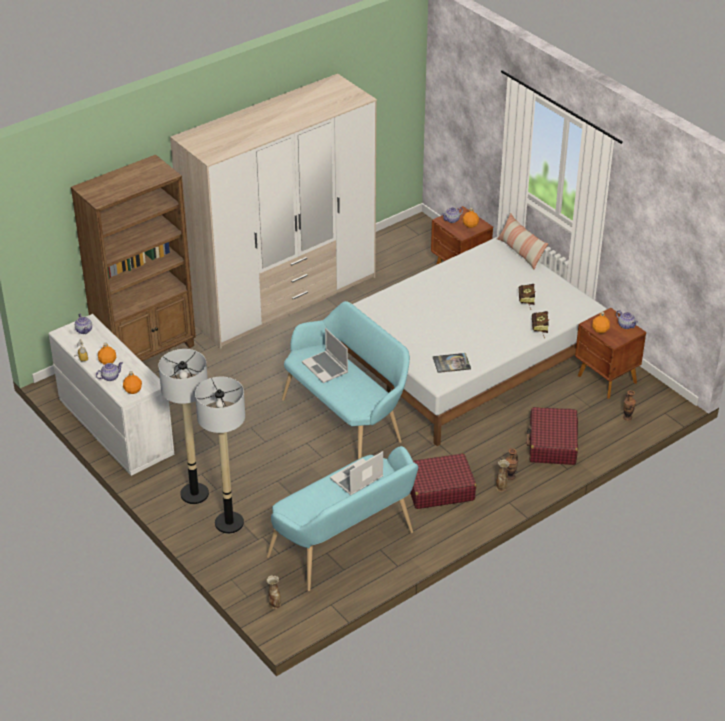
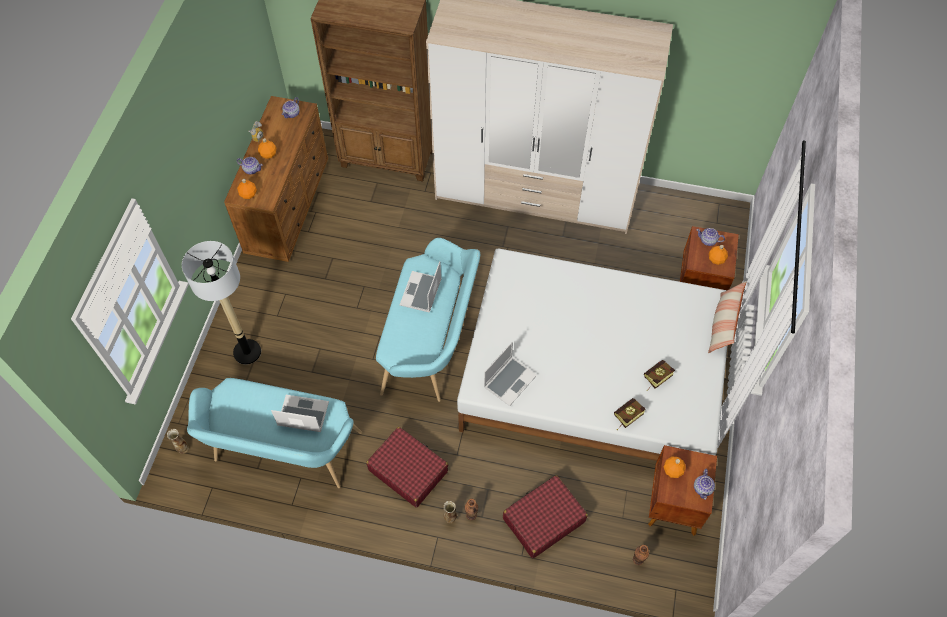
camera: 50 degrees right, 20 degrees up
white dresser [49,314,174,476] -> brown dresser [224,96,328,262]
floor lamp [158,349,209,504] -> none
book [433,353,471,373] -> laptop [484,341,537,406]

